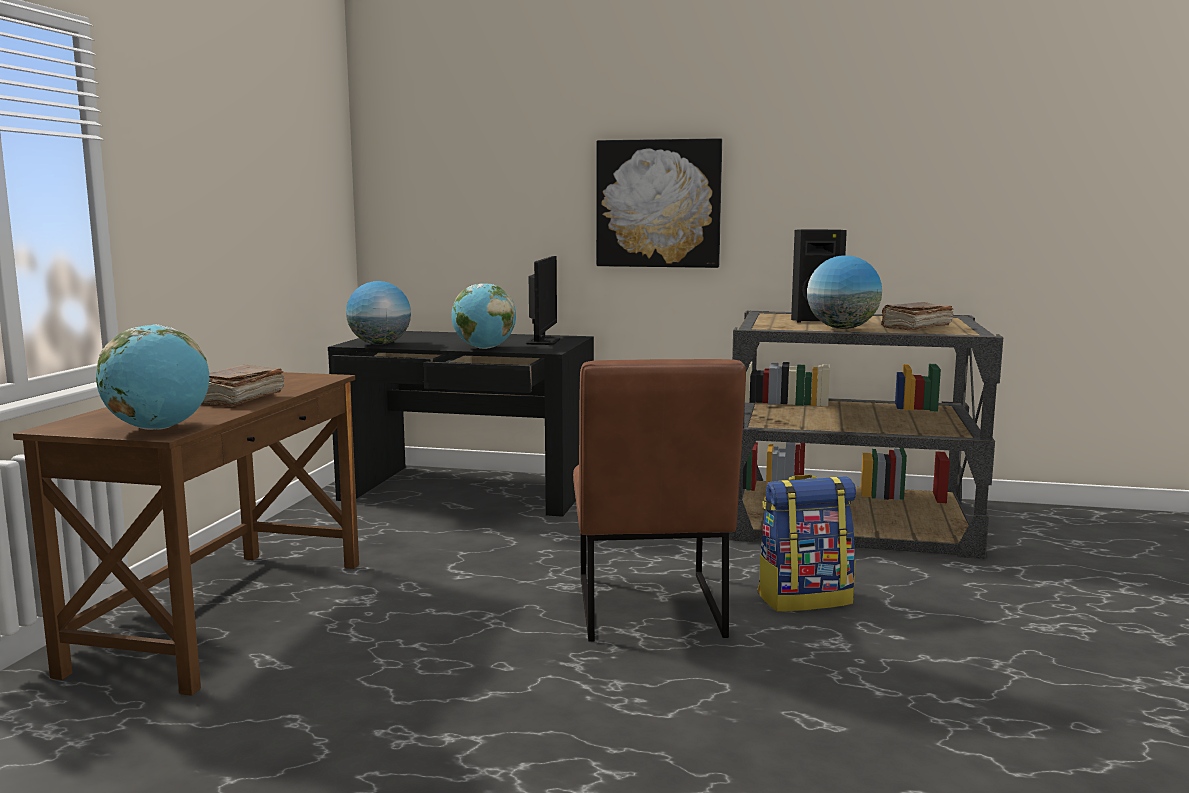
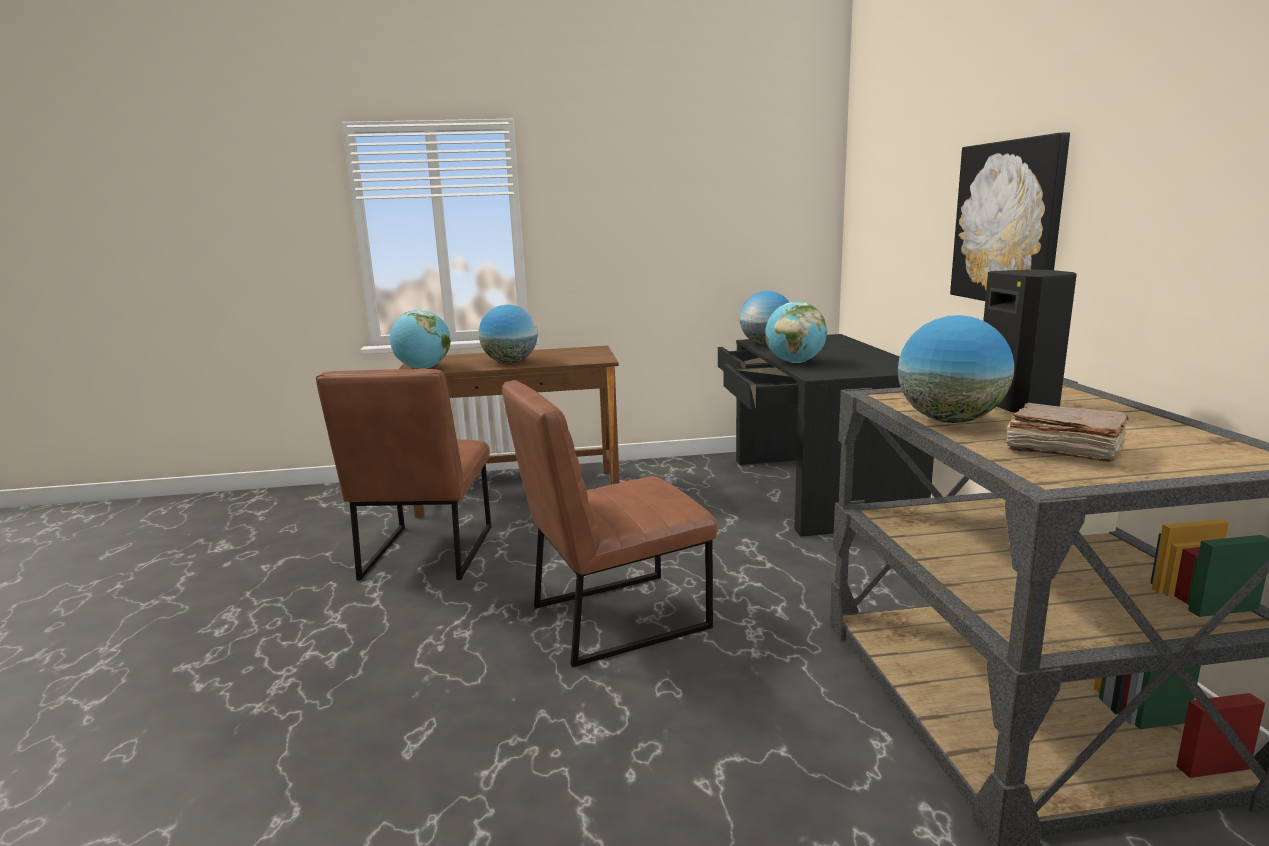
camera: 70 degrees right, 5 degrees up
brown book [202,365,285,407] -> globe [479,305,538,363]
monitor [526,256,560,345] -> none
backpack [757,475,856,612] -> none
none -> brown chair [316,369,491,580]

